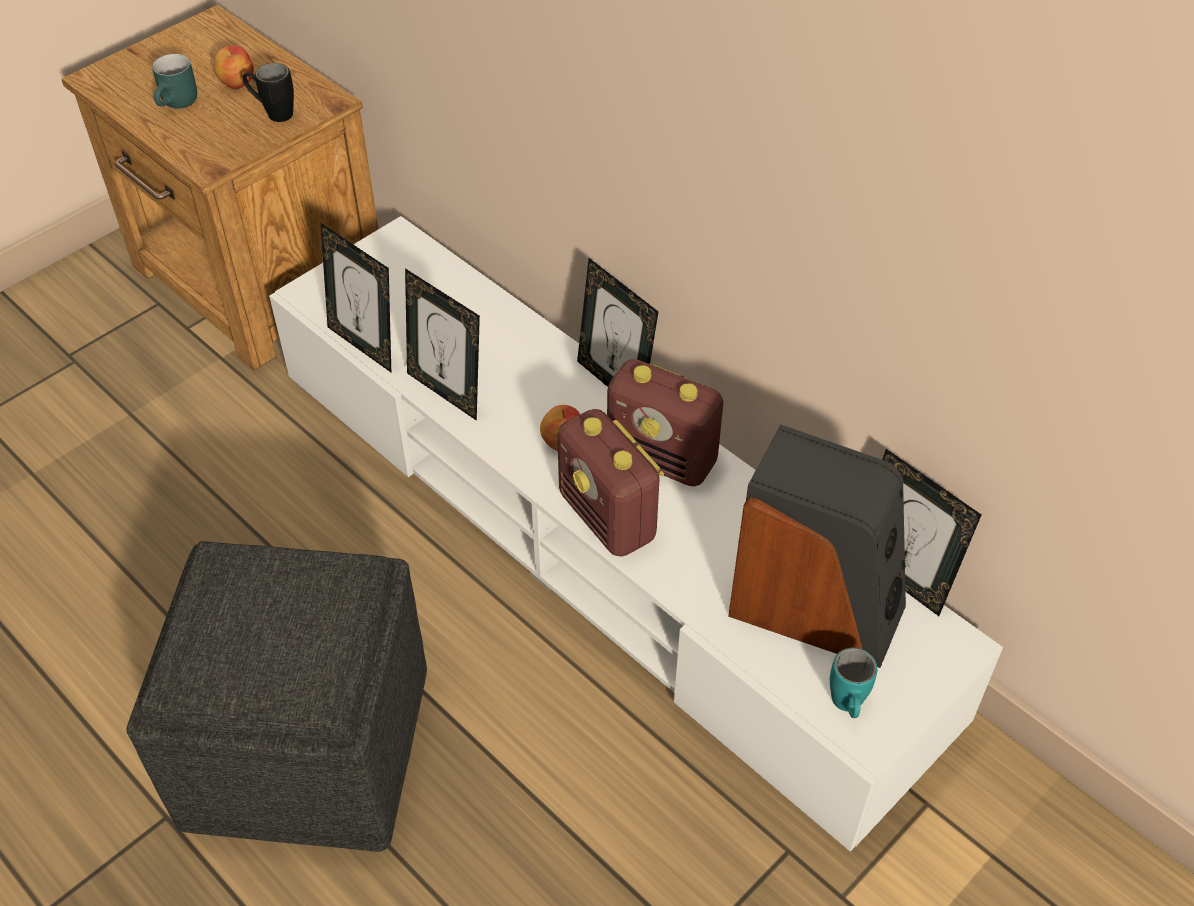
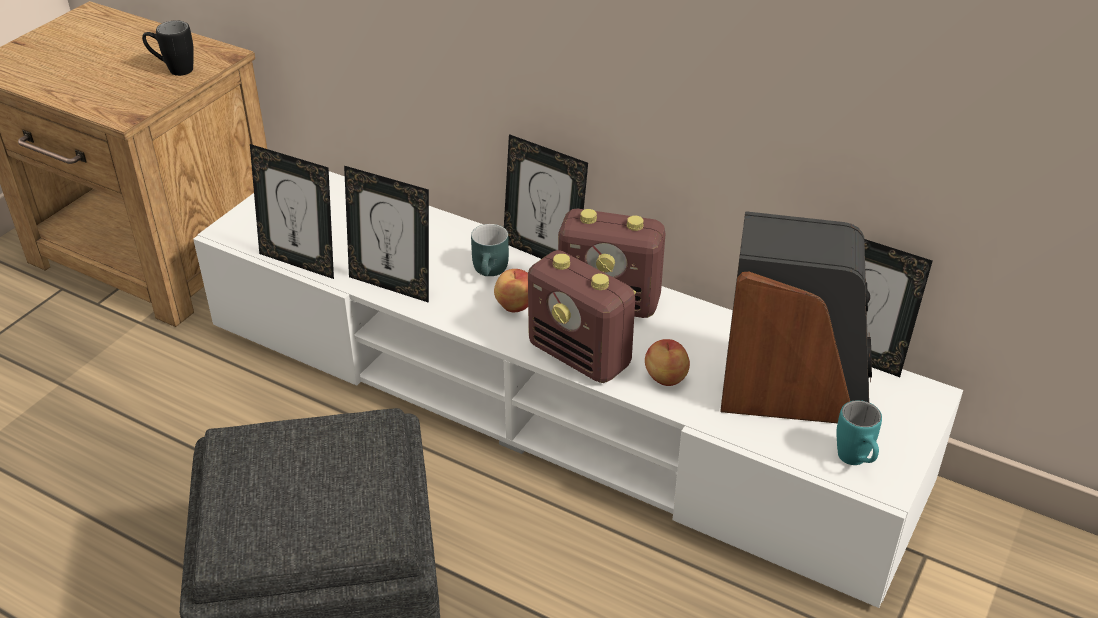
camera: 15 degrees left, 10 degrees down
turquoise mug [152,54,197,109] -> turquoise mug moved to [471,224,509,276]
apple [214,45,254,89] -> apple moved to [645,339,690,386]

